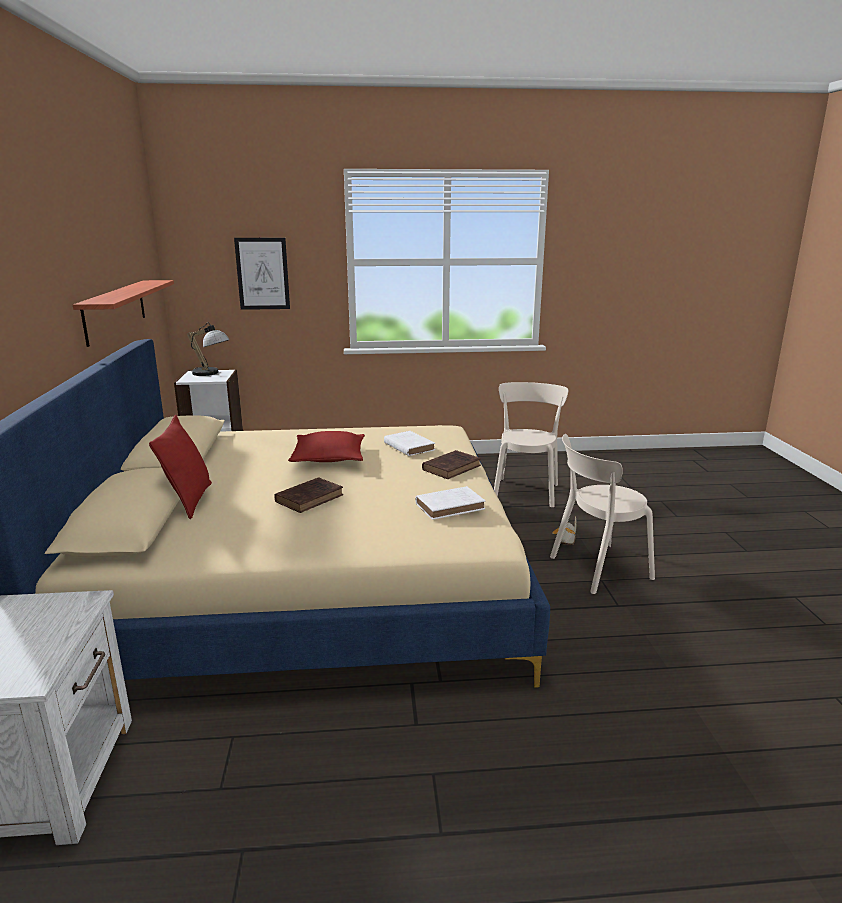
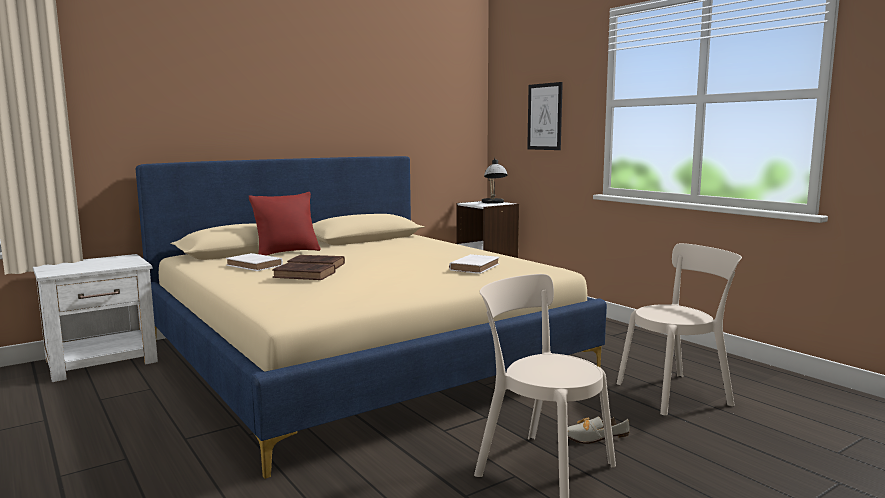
camera: 60 degrees right, 10 degrees down
shelf [73,280,174,347] -> none
red pillow [288,431,365,462] -> none
white book [416,486,485,520] -> white book moved to [226,253,283,271]
brown book [422,450,481,479] -> brown book moved to [272,262,336,280]

